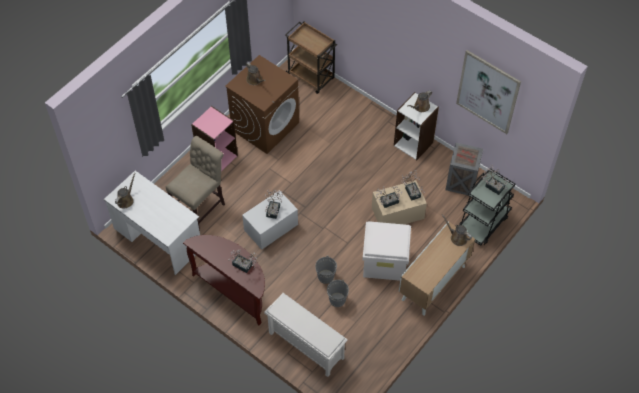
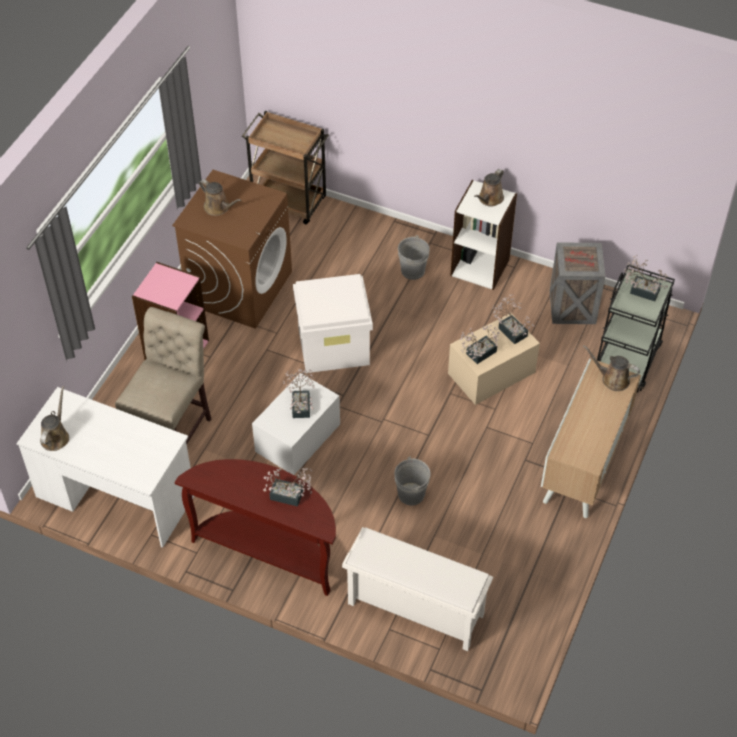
camera: 15 degrees left, 5 degrees down
grey bucket [327,280,349,307] -> grey bucket moved to [398,235,430,280]
white storage box [363,221,411,281] -> white storage box moved to [293,274,373,373]
picture [456,50,521,134] -> none

